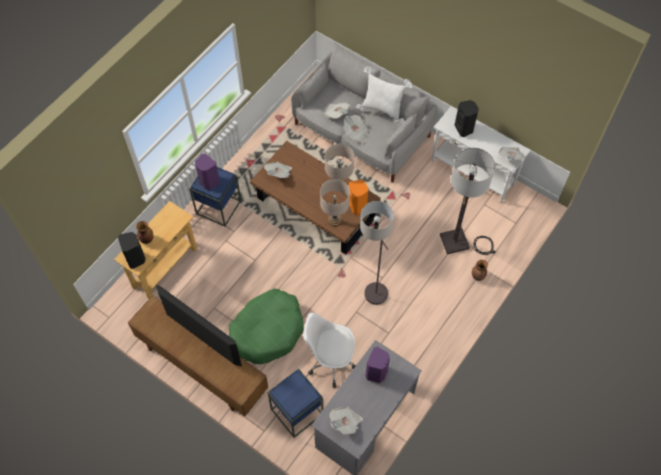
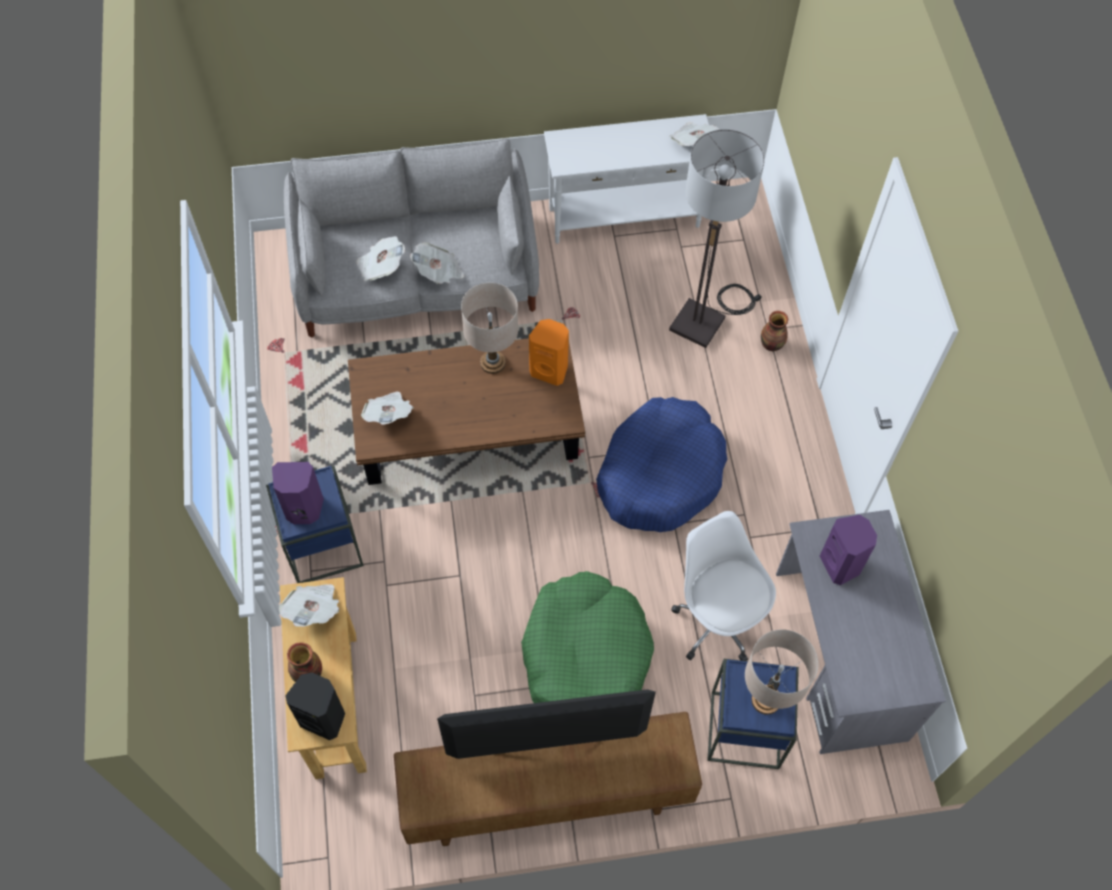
camera: 45 degrees left, 0 degrees up
white office chair [303,313,356,388] -> white office chair turned 90 degrees clockwise [671,511,776,661]
beige table lamp [320,179,350,226] -> beige table lamp moved to [745,629,818,715]
newspaper [329,406,363,435] -> newspaper moved to [279,584,340,627]
white pillow [356,66,413,125] -> none
grey floor lamp [360,201,394,305] -> blue dog bed [596,397,727,532]
black speaker [455,100,479,137] -> none

